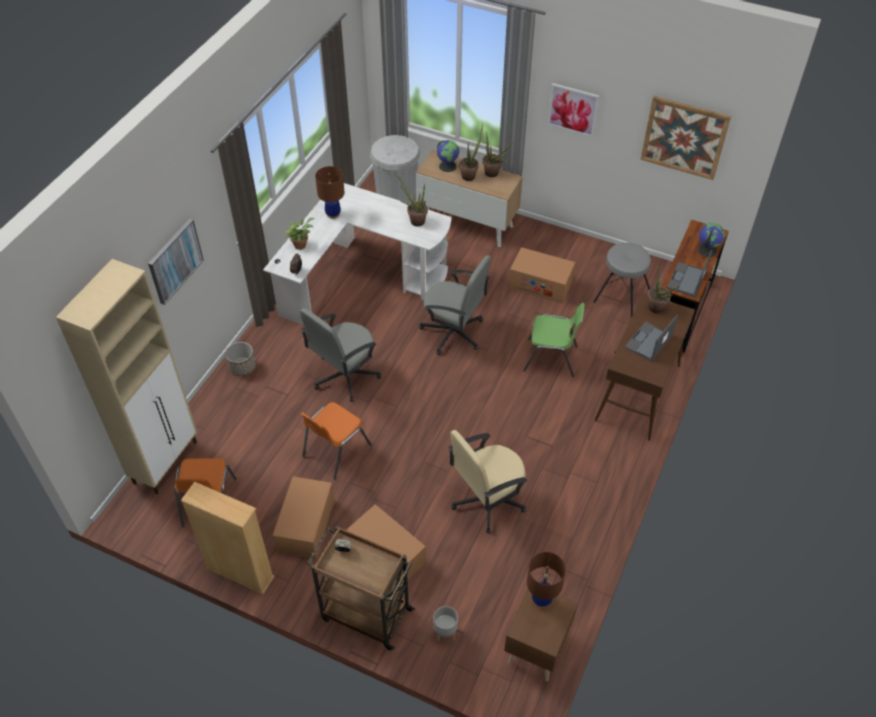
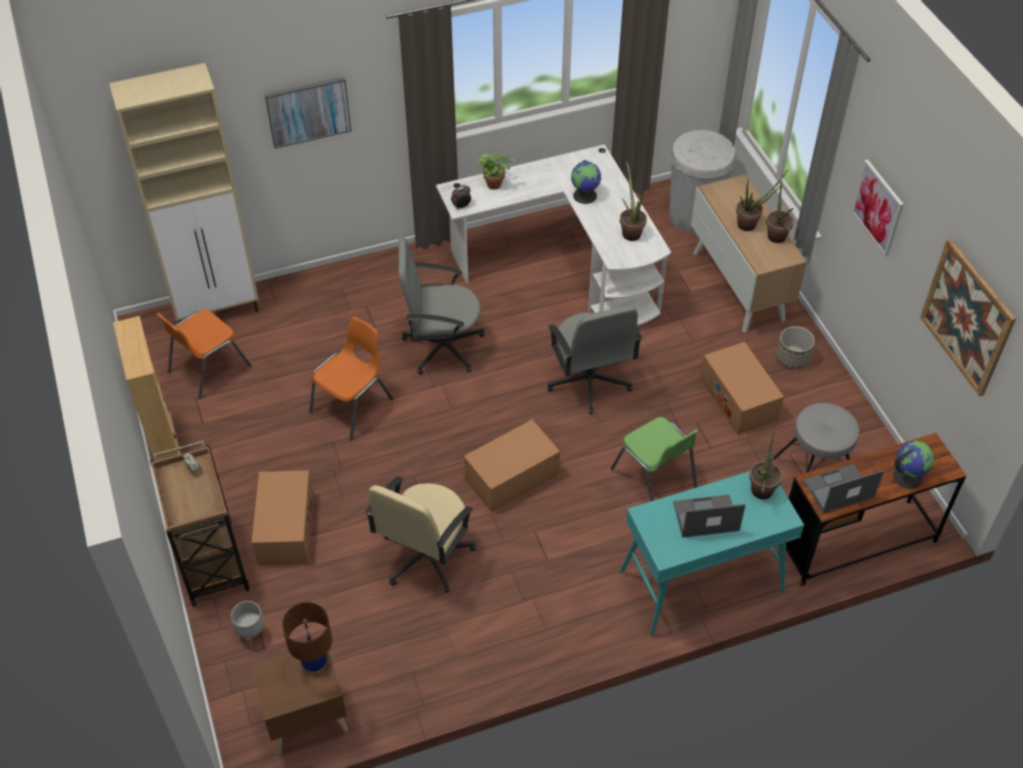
camera: 45 degrees right, 0 degrees up
planter [225,342,256,376] -> planter moved to [776,326,815,369]
cardboard box [272,476,334,559] -> cardboard box moved to [464,420,560,512]
orange chair [301,402,372,479] -> orange chair turned 135 degrees clockwise [309,317,393,440]
brown table lamp [315,166,345,219] -> none
globe [437,140,459,172] -> globe moved to [571,160,601,204]
beige office chair [448,430,527,533] -> beige office chair turned 75 degrees counterclockwise [365,477,476,593]
brown console table [595,293,695,441] -> turquoise console table [620,471,804,636]

